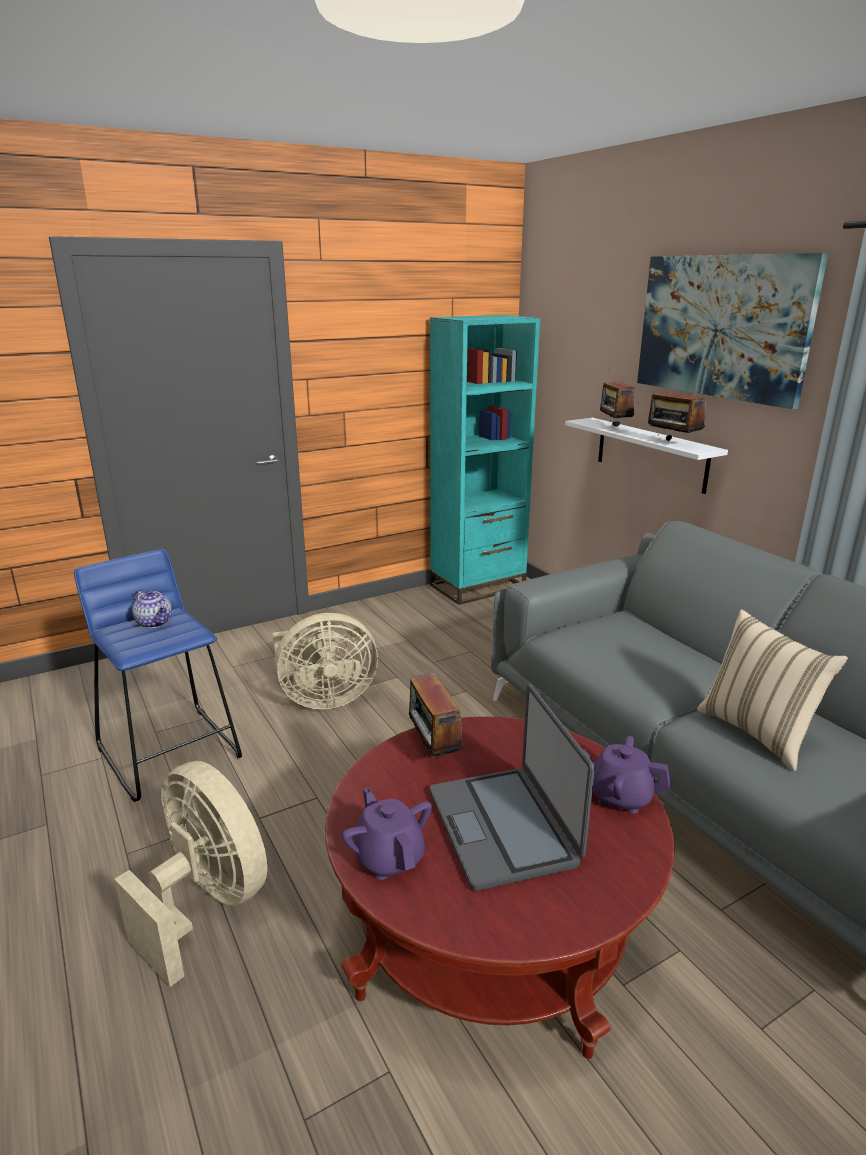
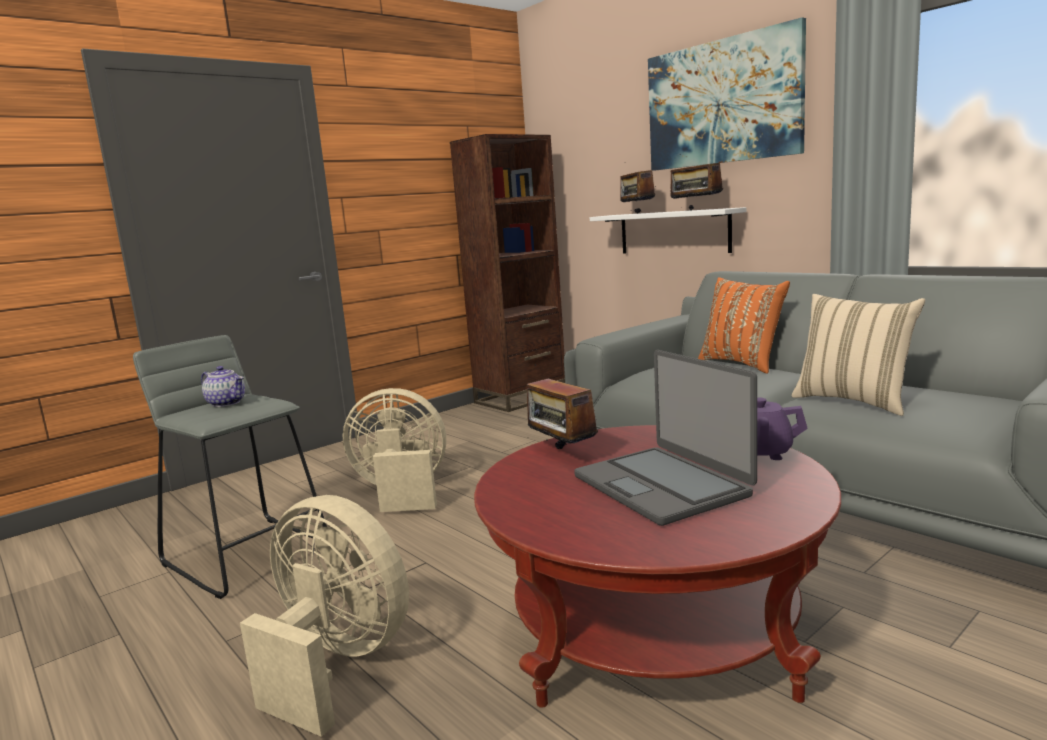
camera: 10 degrees left, 10 degrees down
blue stool [74,549,242,802] -> grey stool [133,335,327,599]
beige fan [273,613,378,709] -> beige fan turned 150 degrees counterclockwise [343,388,446,512]
purple teapot [342,788,432,880] -> none
turquoise bookcase [430,315,540,605] -> brown bookcase [450,134,565,412]
none -> orange pillow [698,277,790,374]

